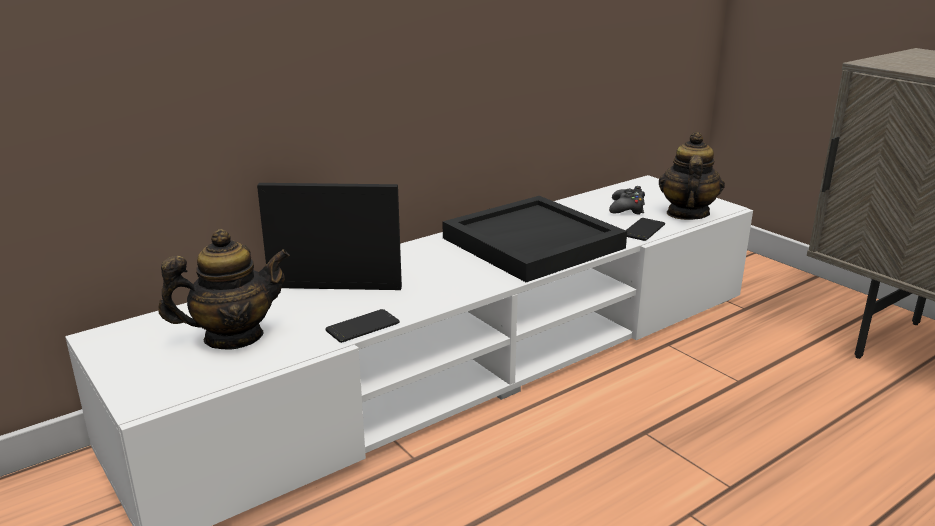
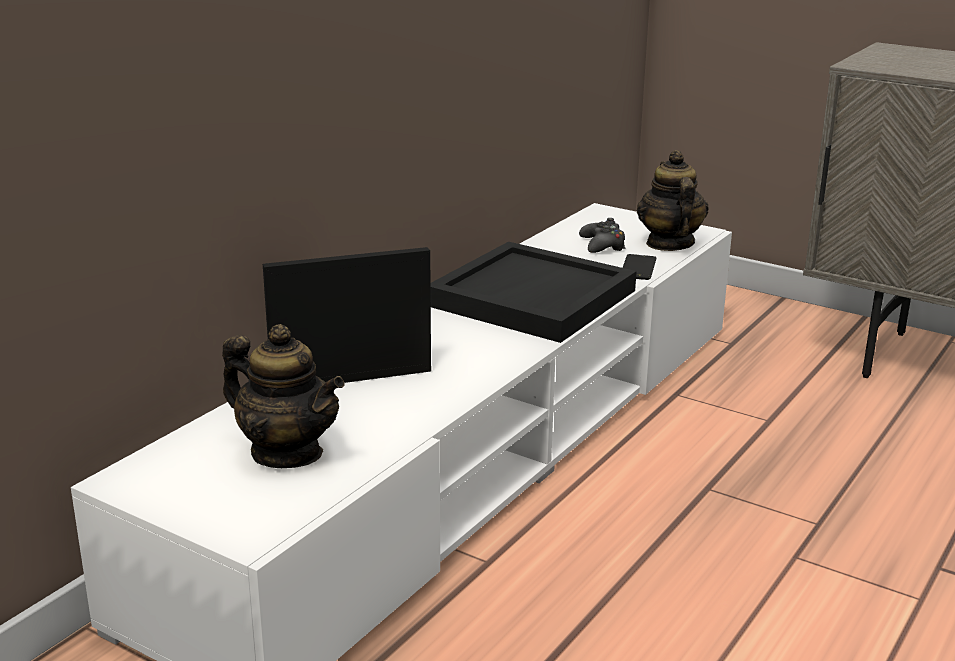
camera: 20 degrees left, 0 degrees up
teapot [158,229,290,350] -> teapot turned 75 degrees clockwise [222,324,345,468]
phone [325,309,400,343] -> none

